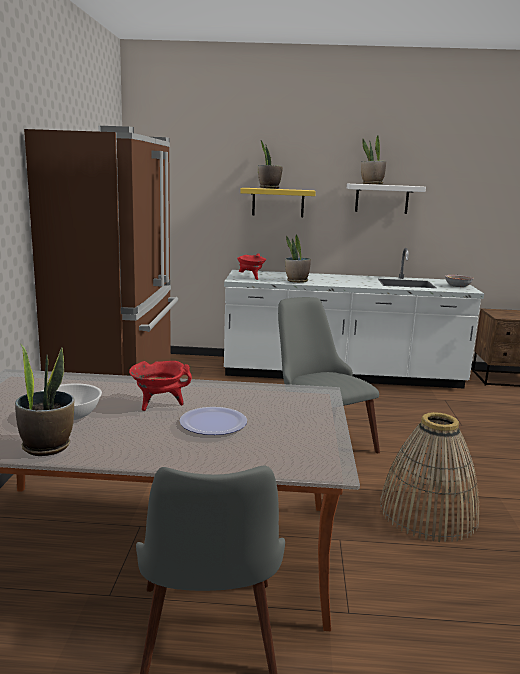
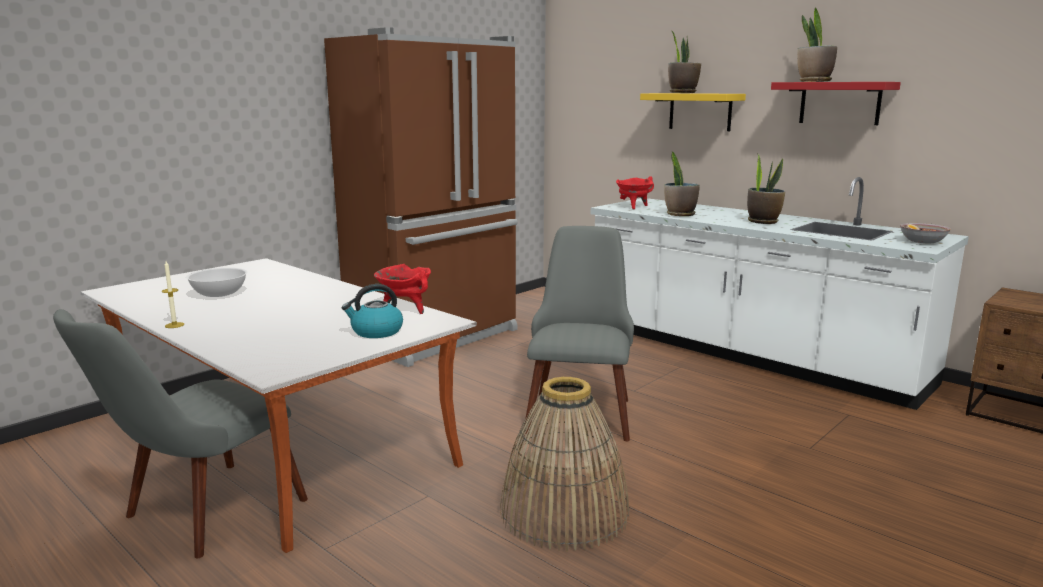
camera: 40 degrees right, 0 degrees up
potted plant [15,344,74,456] -> potted plant moved to [747,153,786,224]
red cooking pot [129,361,192,411] -> red cooking pot moved to [374,264,431,314]
plate [179,407,247,435] -> none
white shelf [347,184,426,214] -> red shelf [771,82,901,125]
none -> candle [162,261,184,328]
none -> kettle [342,284,403,338]

